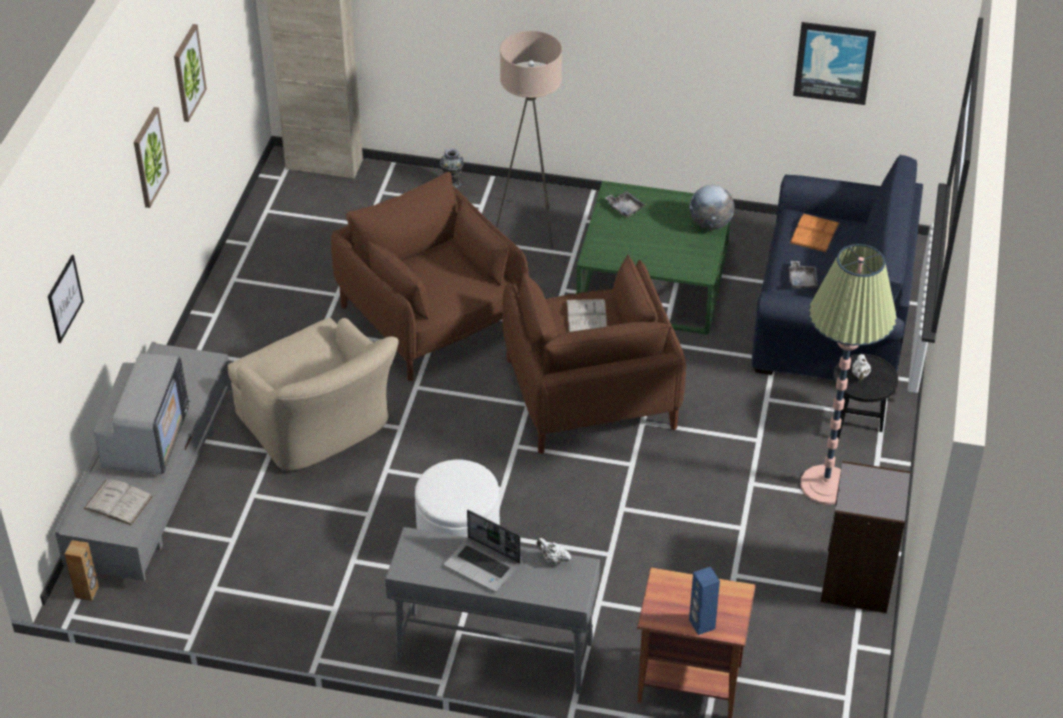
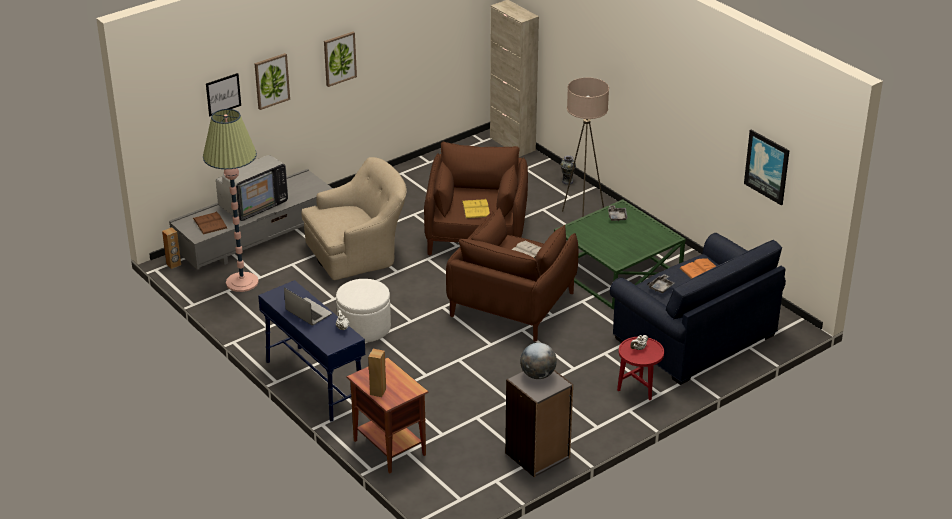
camera: 40 degrees right, 10 degrees down
white book [84,479,153,525] -> brown book [193,212,227,235]
picture [174,24,207,122] -> picture moved to [254,53,290,110]
beige armchair [228,318,399,471] -> beige armchair turned 120 degrees counterclockwise [301,157,407,280]
grey console table [385,527,600,694] -> blue console table [258,280,365,422]
laptop [444,510,521,592] -> laptop turned 150 degrees clockwise [284,288,332,325]
globe [689,185,734,230] -> globe moved to [520,343,557,379]
blue speaker [689,566,720,635] -> brown speaker [368,349,386,397]
floor lamp [800,244,897,505] -> floor lamp moved to [203,109,259,292]
black side table [833,354,898,441] -> red side table [617,337,664,400]
none -> yellow book [462,199,490,219]

